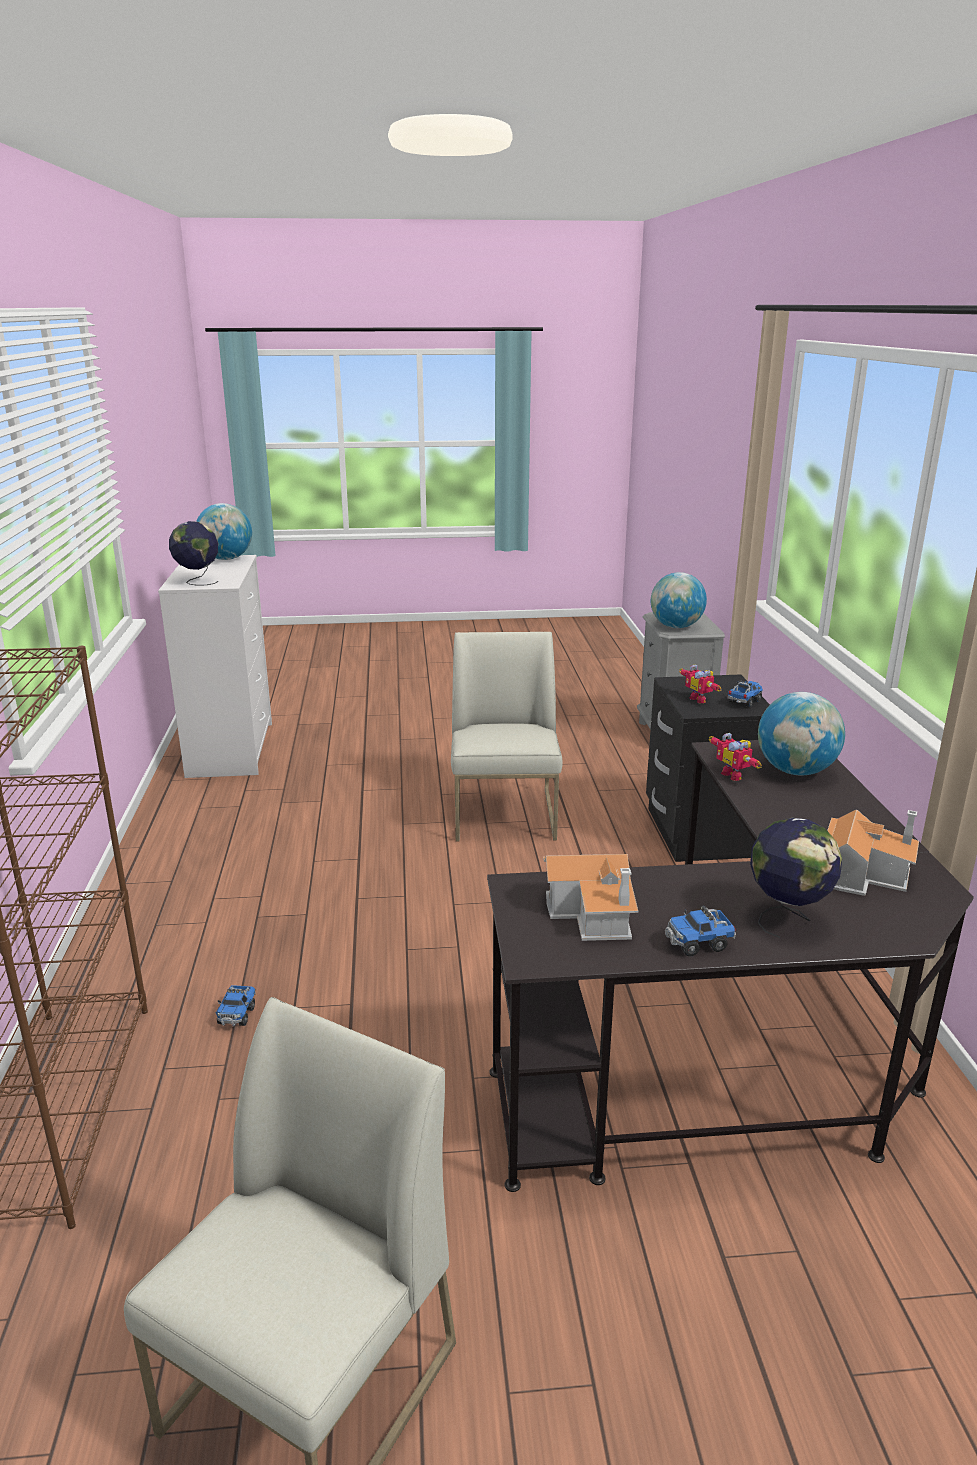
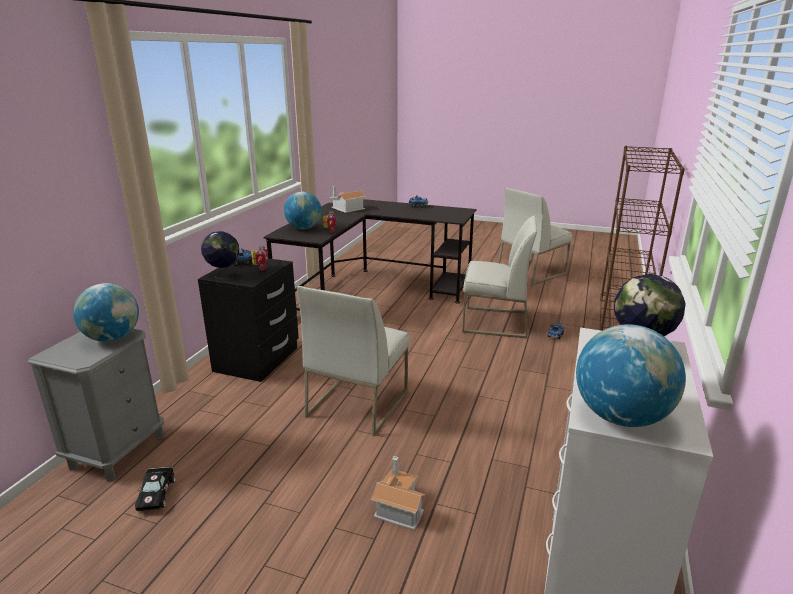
camera: 155 degrees left, 0 degrees up
toy house [543,854,638,941] -> toy house moved to [371,456,425,530]
globe [750,817,842,938] -> globe moved to [201,231,240,279]
none -> black toy car [135,467,176,511]
none -> white chair [462,216,537,338]

